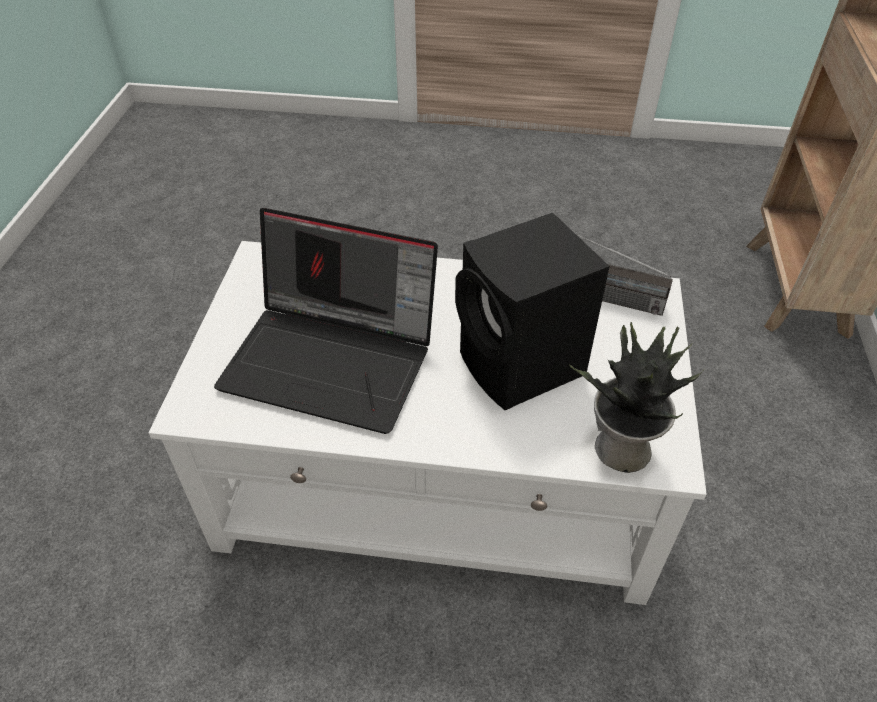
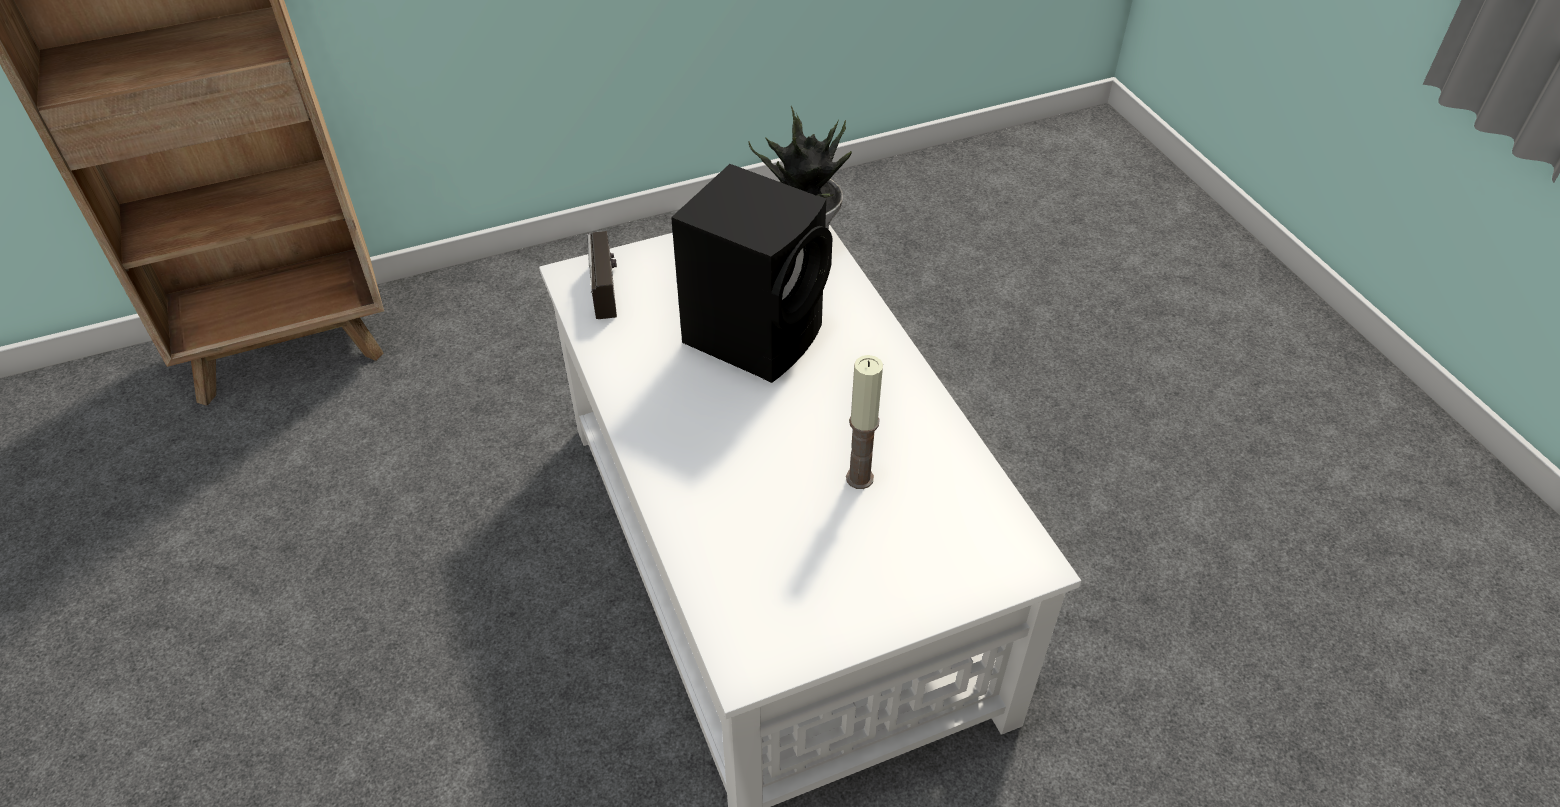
camera: 120 degrees left, 0 degrees up
laptop [214,208,438,434] -> candle [846,355,883,489]

